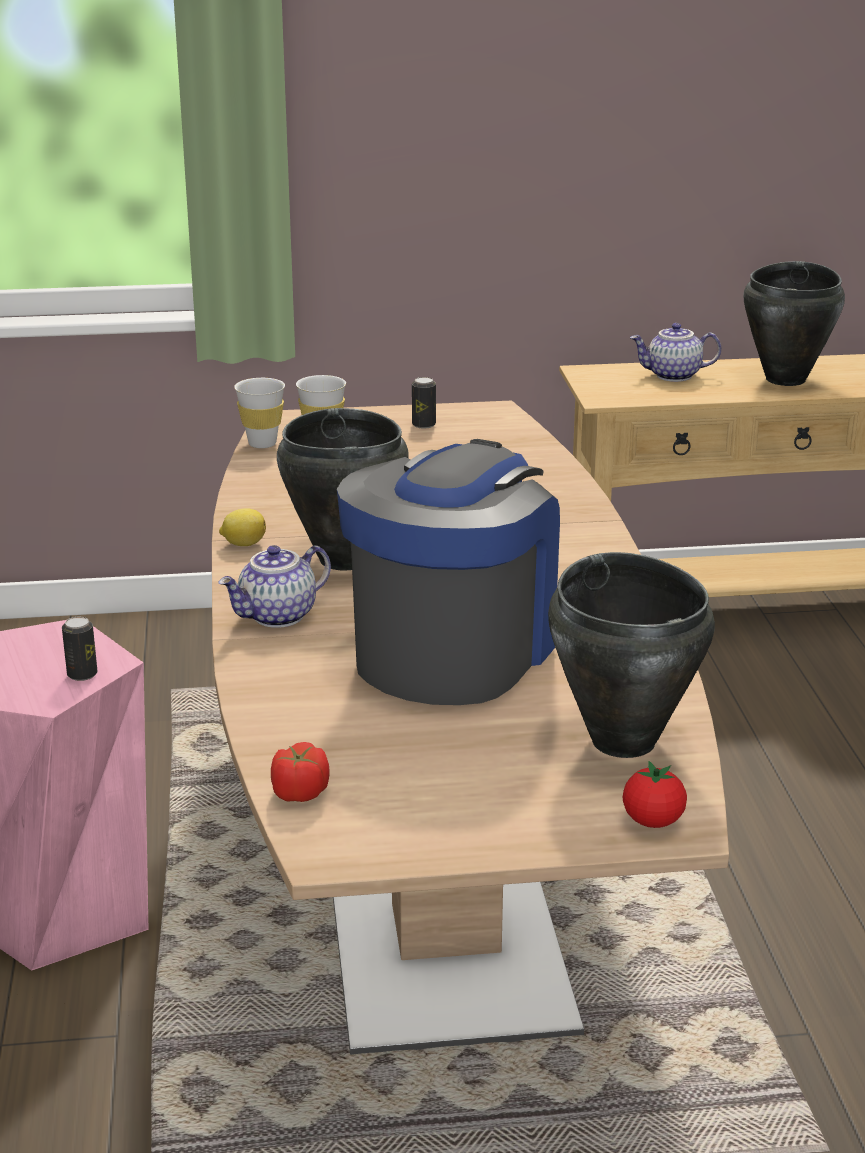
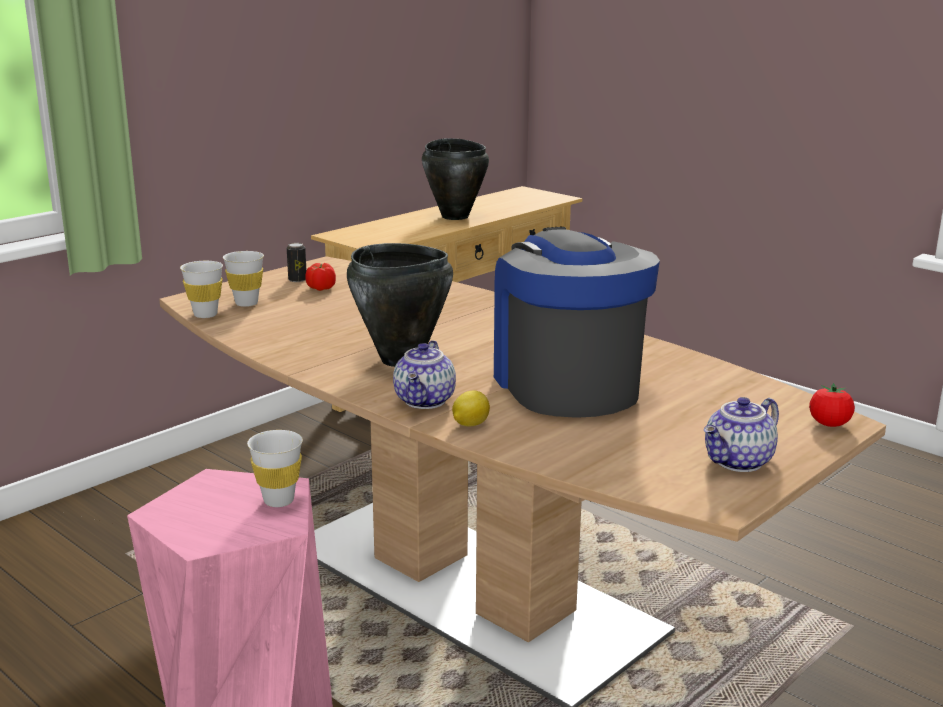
camera: 40 degrees left, 5 degrees down
can [62,617,97,681] -> white cup [247,430,303,507]
lemon [219,508,266,546] -> lemon moved to [452,390,490,426]
tomato [271,742,330,802] -> tomato moved to [305,263,336,291]
black cooking pot [548,552,715,758] -> none
teapot [630,323,721,382] -> teapot moved to [704,397,779,472]

